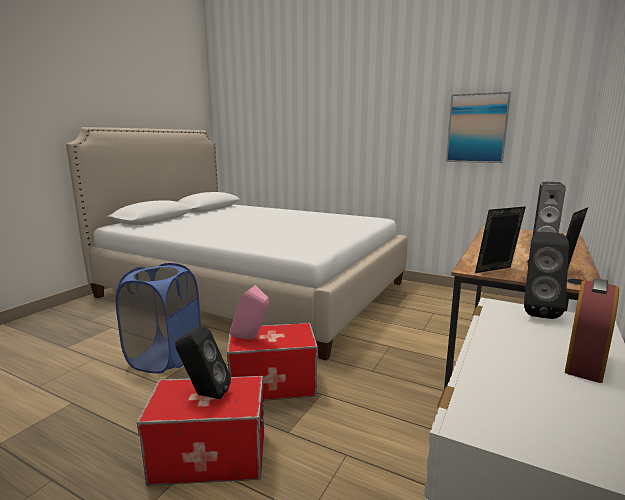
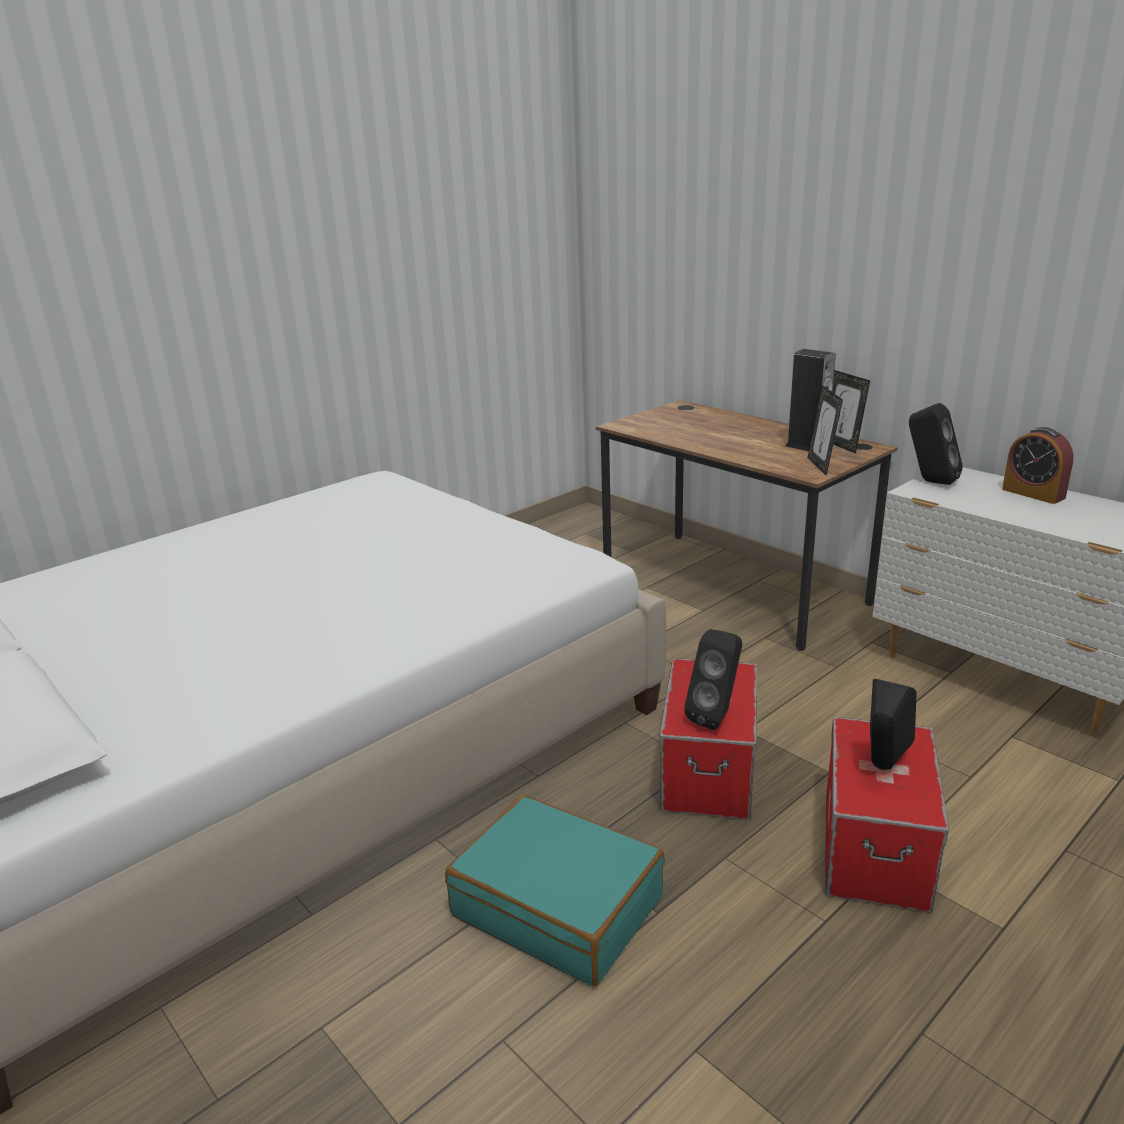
camera: 70 degrees left, 10 degrees up
blue laundry basket [116,263,201,374] -> turquoise suitcase [445,795,665,987]
pink speaker [229,285,269,340] -> black speaker [684,629,742,730]
picture [446,92,511,163] -> none

